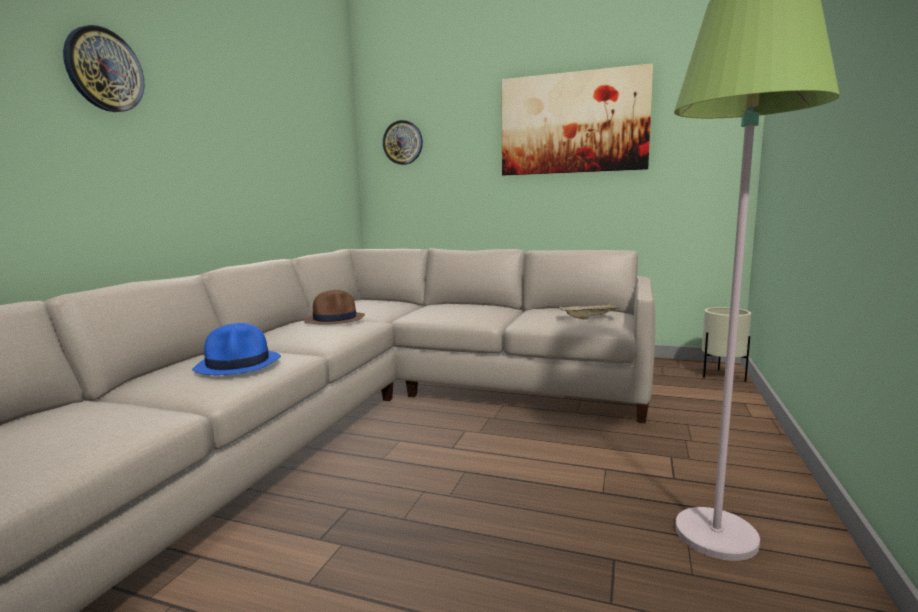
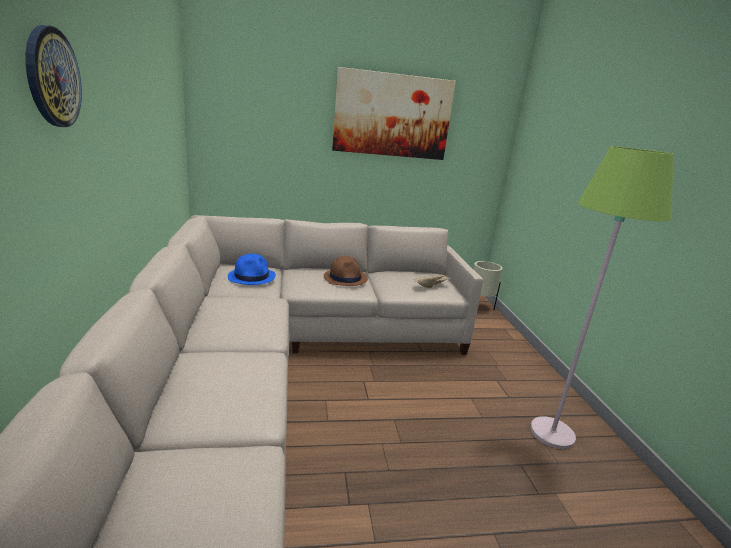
camera: 30 degrees left, 10 degrees up
blue hat [192,323,281,375] -> blue hat moved to [228,254,276,285]
brown hat [304,290,365,325] -> brown hat moved to [324,256,368,286]
wall clock [383,120,423,165] -> none

